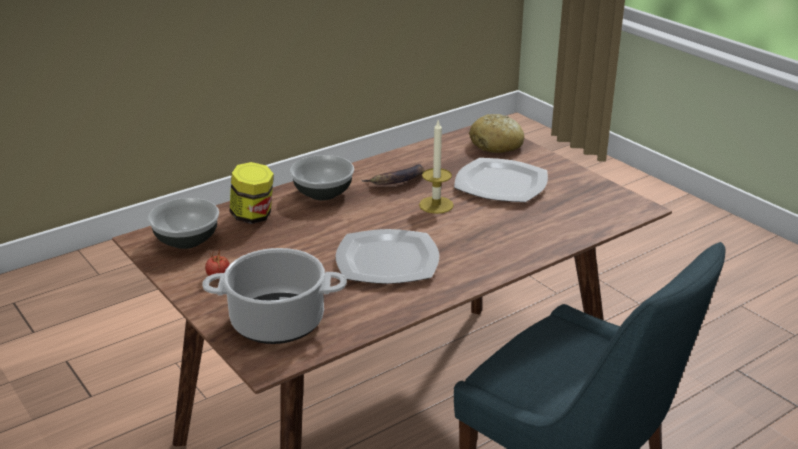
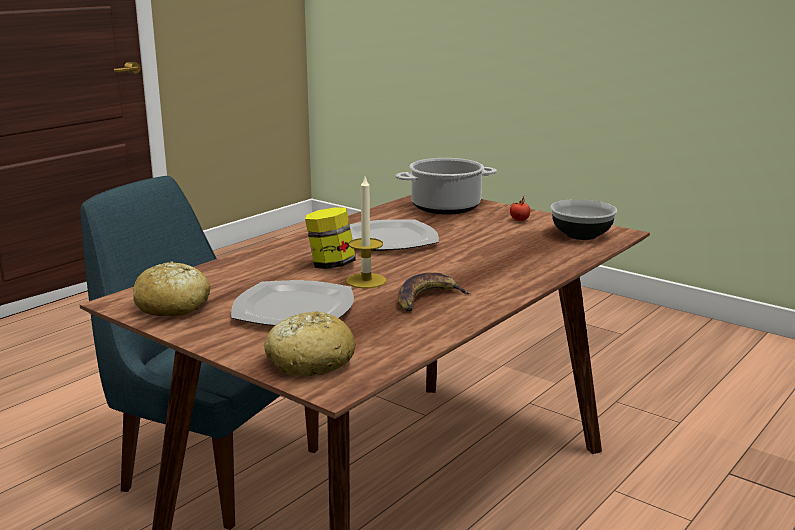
camera: 165 degrees right, 10 degrees down
jar [229,162,274,224] -> jar moved to [305,207,356,269]
bowl [290,155,354,200] -> none
none -> bread [133,261,210,316]

